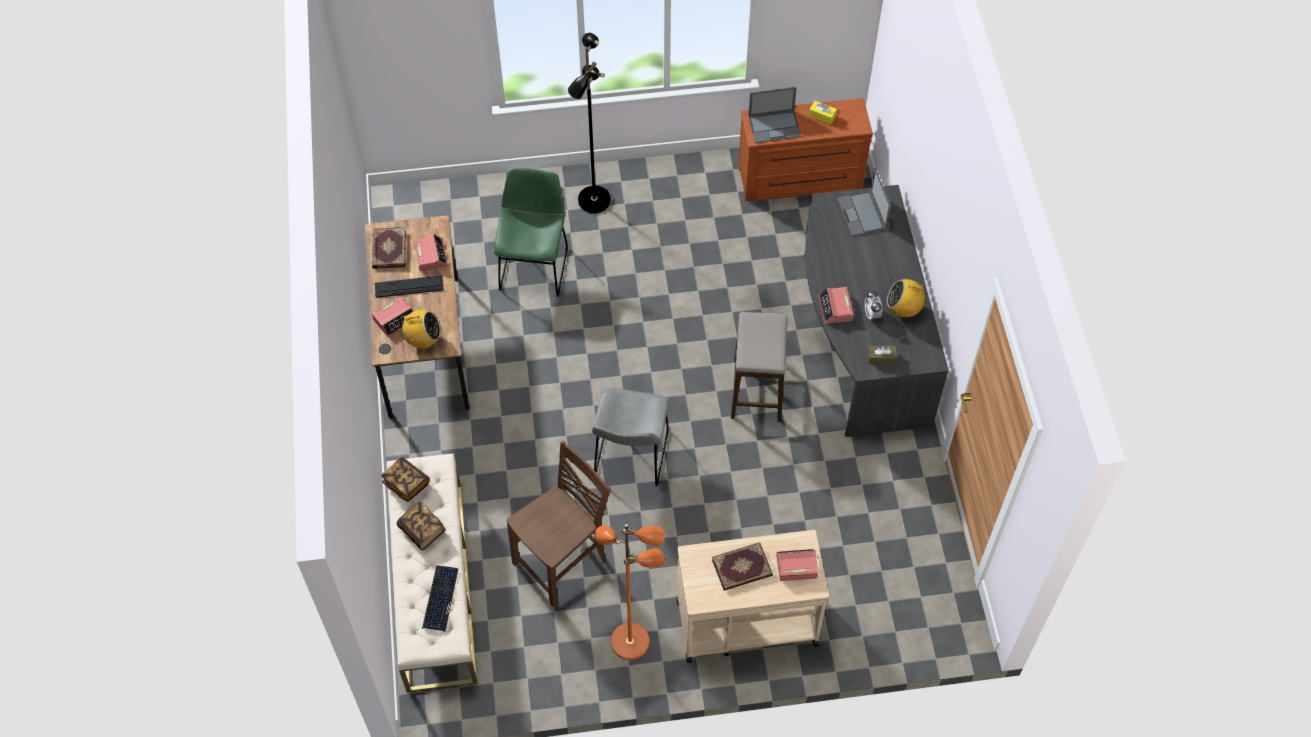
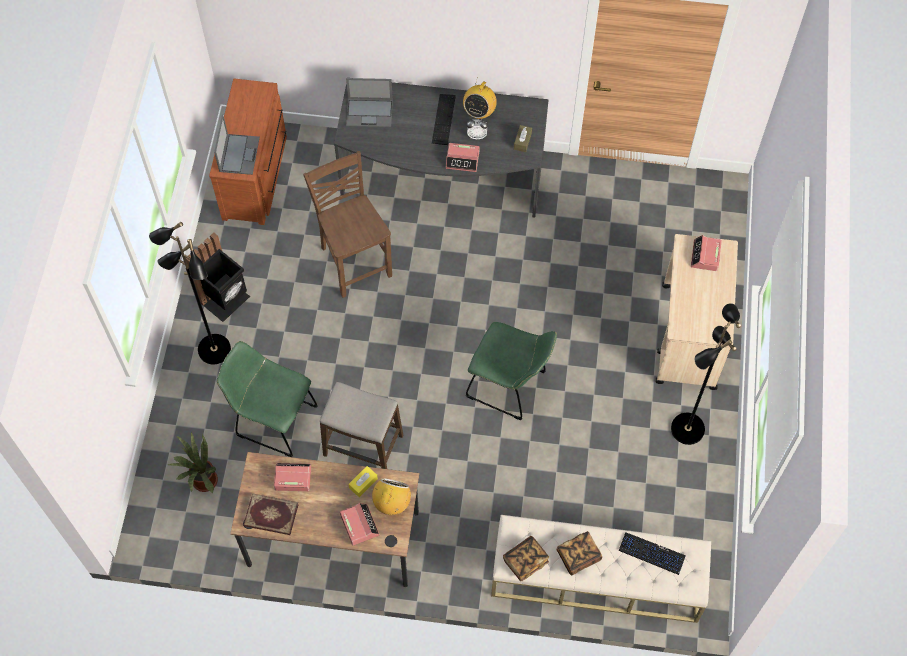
camera: 75 degrees left, 5 degrees up
keyboard [375,275,444,298] -> keyboard moved to [432,94,456,145]
brown chair [506,441,611,607] -> brown chair moved to [303,151,392,298]
grey chair [592,388,670,486] -> green chair [466,322,557,420]
orange floor lamp [595,524,665,660] -> black floor lamp [671,303,741,445]
book [712,542,773,591] -> none
stool [731,312,788,422] -> stool moved to [320,382,404,469]
yellow tissue box [809,101,837,125] -> yellow tissue box moved to [349,466,378,497]
none -> potted plant [168,432,218,494]
none -> black trash can [186,232,250,322]

